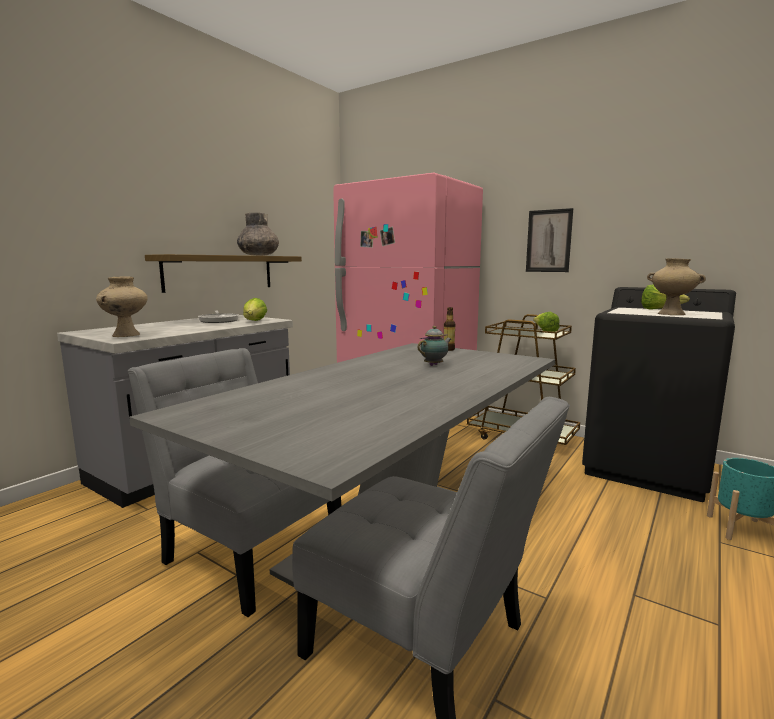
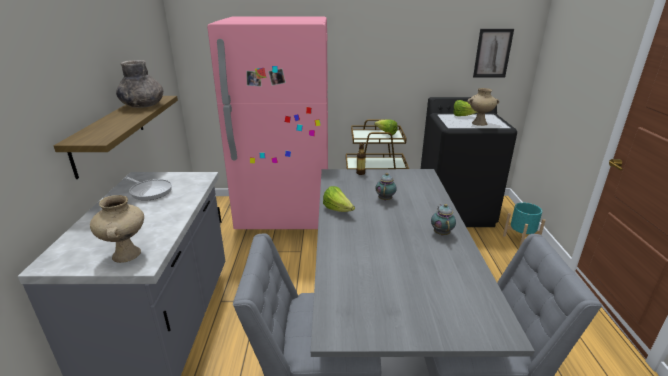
camera: 35 degrees left, 15 degrees up
lettuce [243,298,267,321] -> lettuce moved to [323,186,355,212]
picture [526,208,573,272] -> picture moved to [473,29,514,77]
none -> teapot [431,204,456,236]

